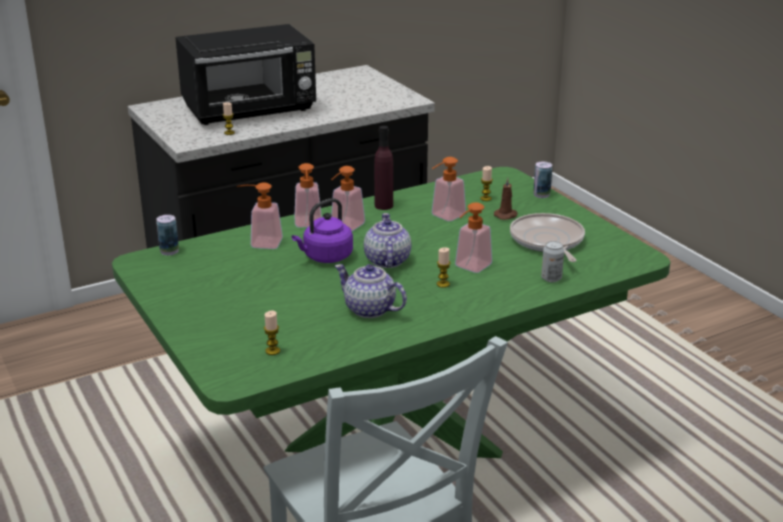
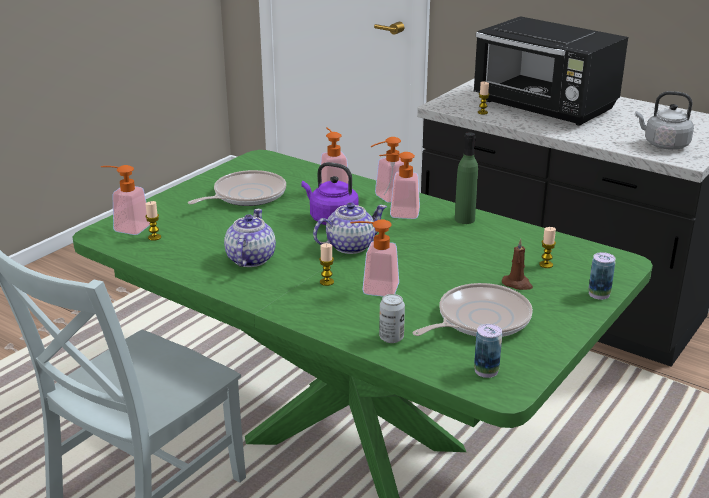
camera: 65 degrees right, 0 degrees up
can [156,215,179,255] -> can moved to [474,324,502,378]
purple bottle [374,126,393,210] -> green bottle [455,132,478,224]
soap dispenser [432,157,466,221] -> soap dispenser moved to [101,165,150,235]
none -> frying pan [188,170,286,206]
none -> grey kettle [635,91,694,150]

